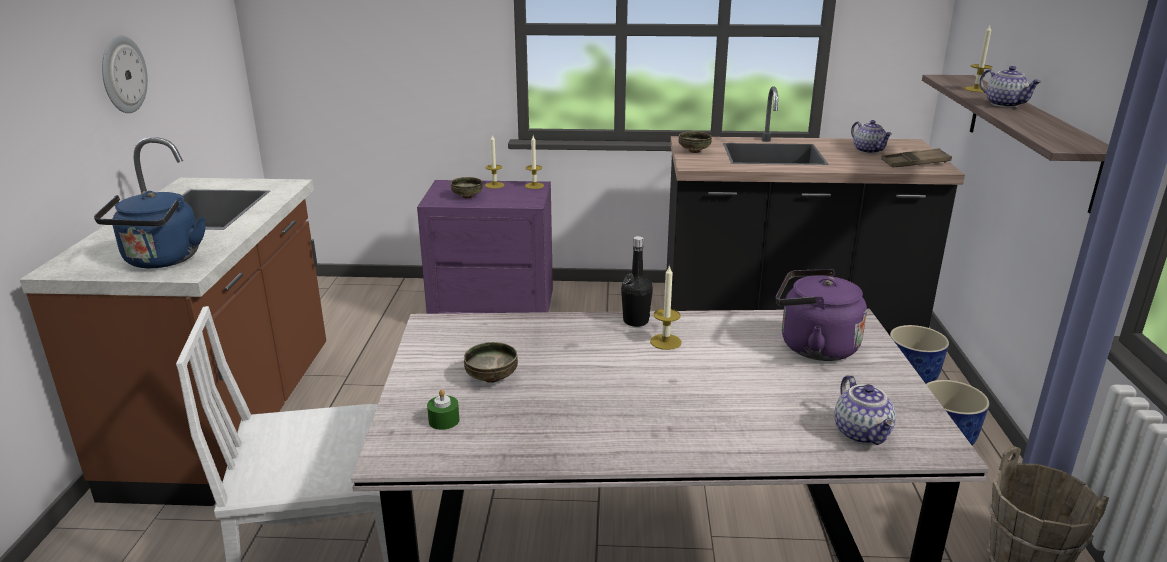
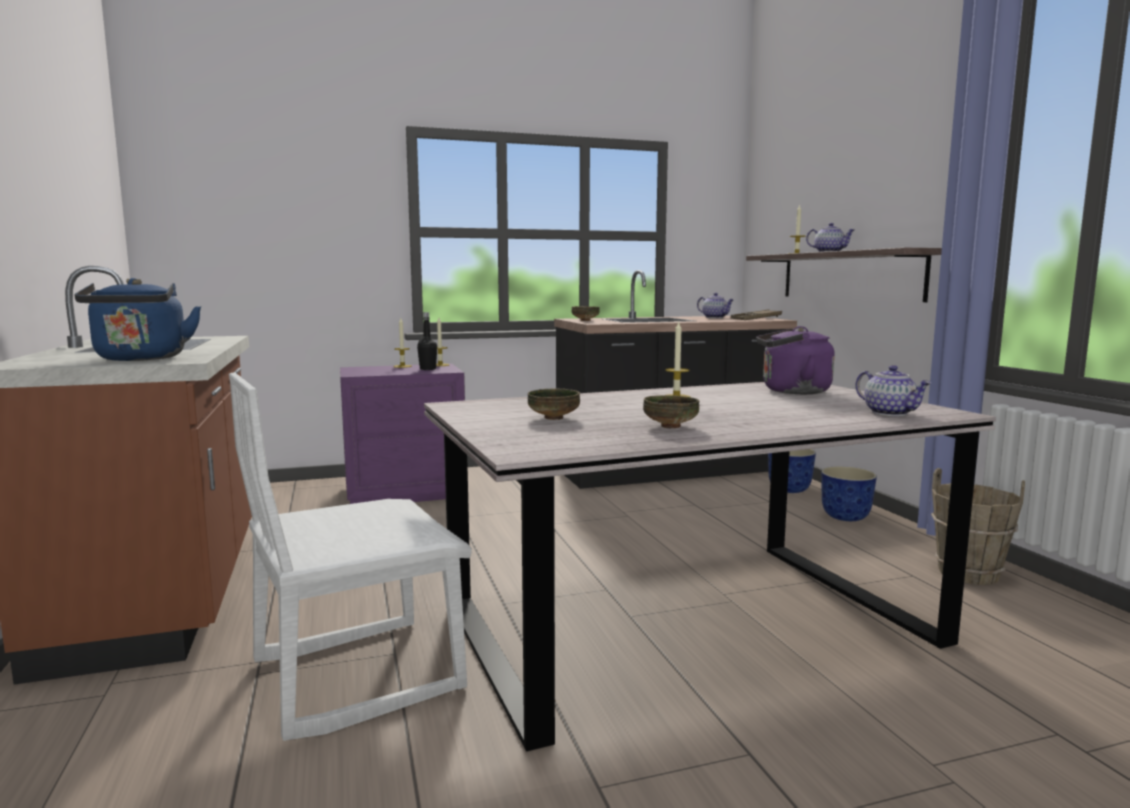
camera: 20 degrees left, 15 degrees down
wall clock [102,35,148,113] -> none
green candle [427,389,459,430] -> none
bowl [451,177,483,199] -> bowl moved to [643,395,699,428]
black bottle [621,236,653,327] -> black bottle moved to [417,312,437,370]

